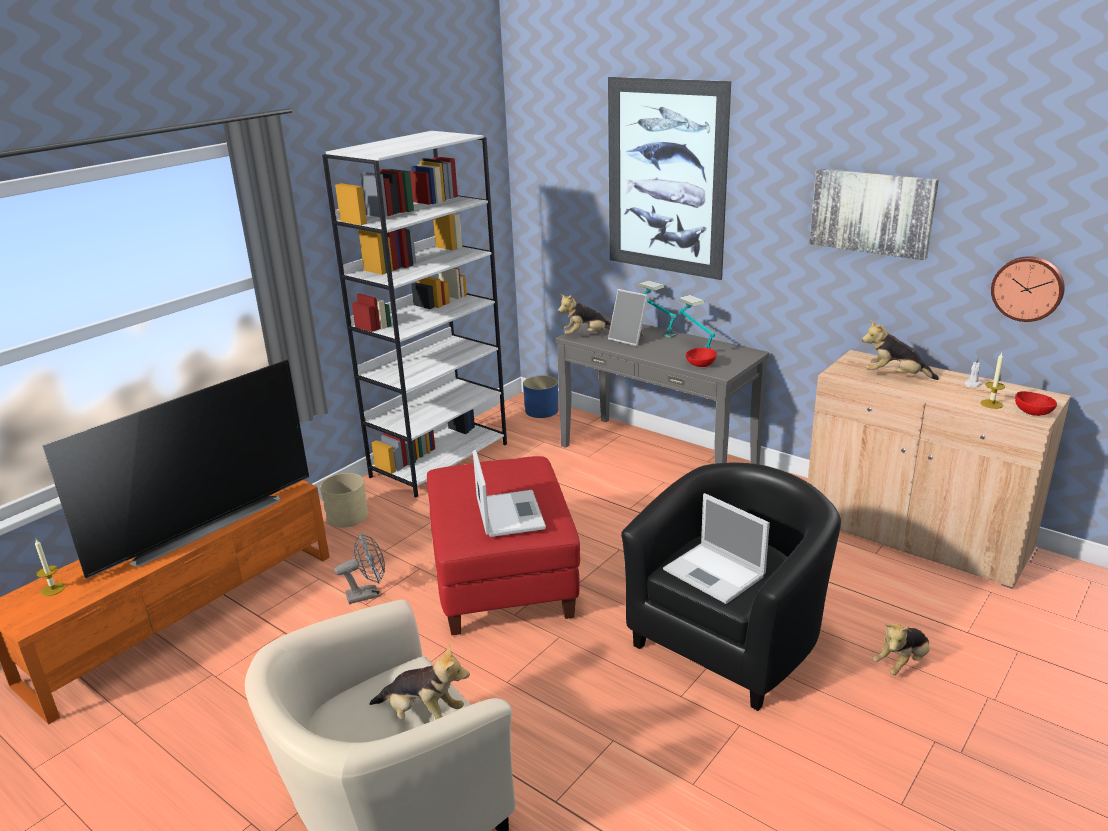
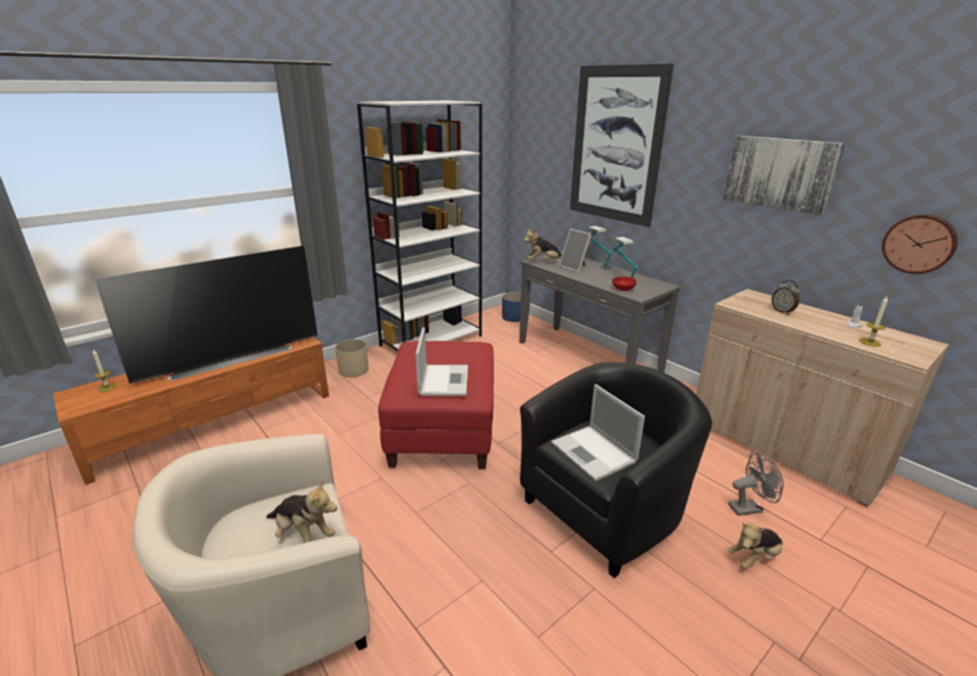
camera: 10 degrees right, 0 degrees up
grey fan [334,533,385,604] -> grey fan moved to [728,453,784,516]
plush toy [862,320,939,380] -> alarm clock [772,280,801,315]
red bowl [1015,391,1057,416] -> none

